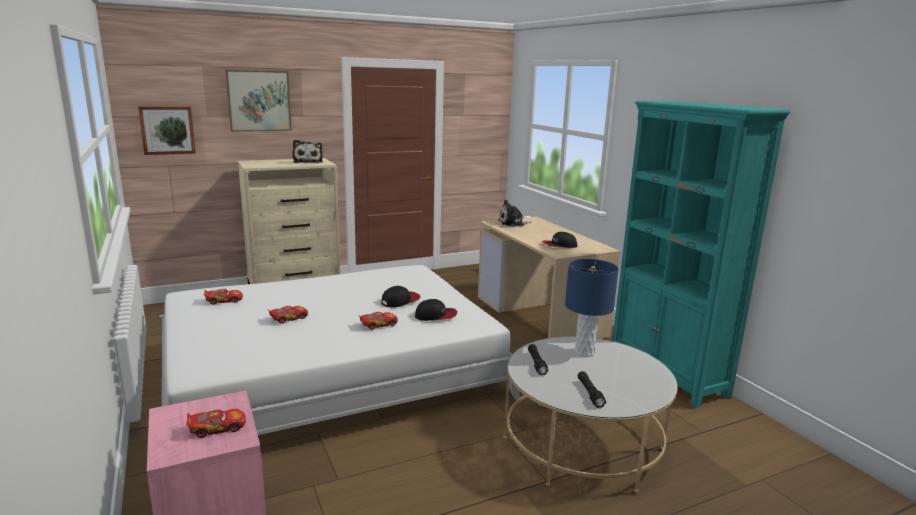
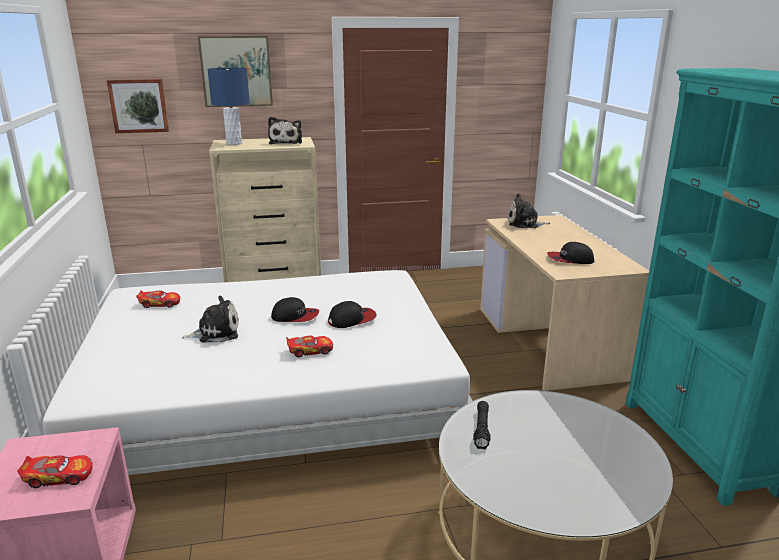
camera: 15 degrees right, 5 degrees up
toy car [268,306,308,324] -> plush toy [182,296,239,342]
cap [415,299,457,321] -> cap moved to [271,297,319,322]
blue table lamp [565,259,619,356] -> blue table lamp moved to [207,68,250,145]
black flashlight [578,371,606,408] -> none

